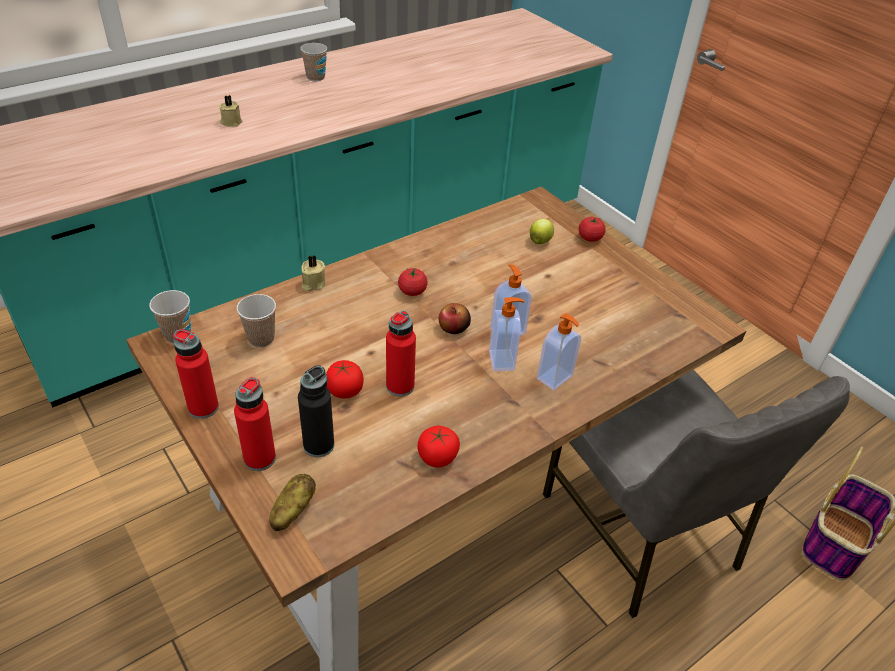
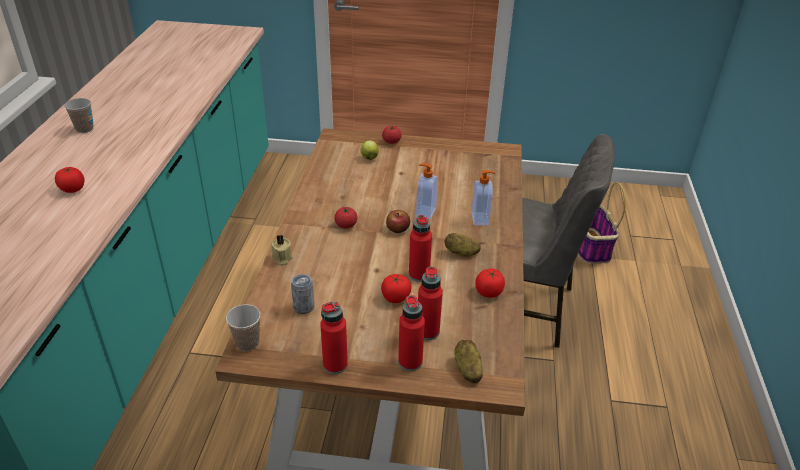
camera: 45 degrees left, 5 degrees down
beige candle [219,95,242,127] -> tomato [55,166,85,193]
cup [237,294,276,347] -> can [291,274,314,314]
black bottle [298,365,334,457] -> red bottle [418,267,443,340]
soap dispenser [489,297,524,371] -> none
none -> potato [445,233,481,257]

